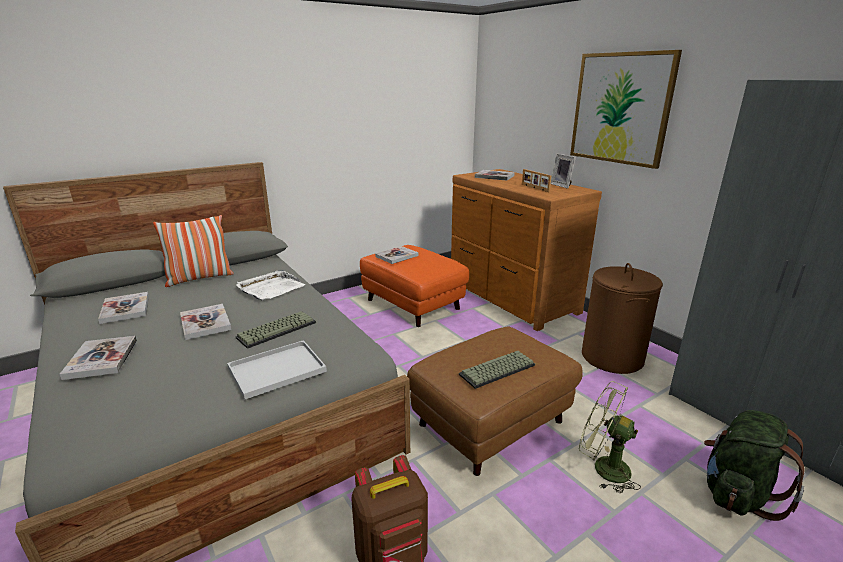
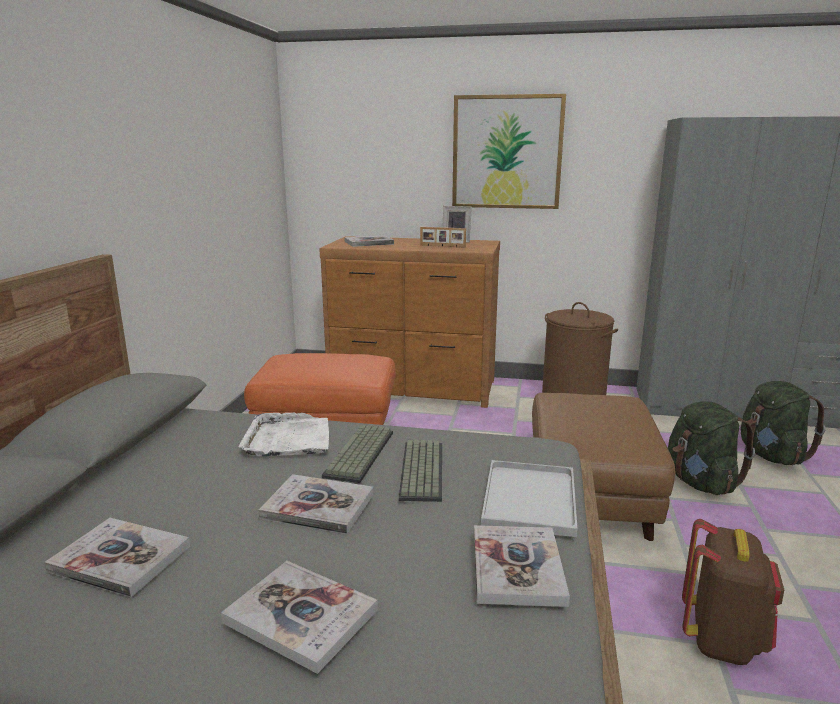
camera: 45 degrees left, 5 degrees down
pillow [153,215,234,287] -> none
book [375,246,419,264] -> book moved to [474,525,570,607]
keyboard [459,351,535,389] -> keyboard moved to [322,425,393,483]
green fan [579,381,641,493] -> green backpack [668,401,755,495]

